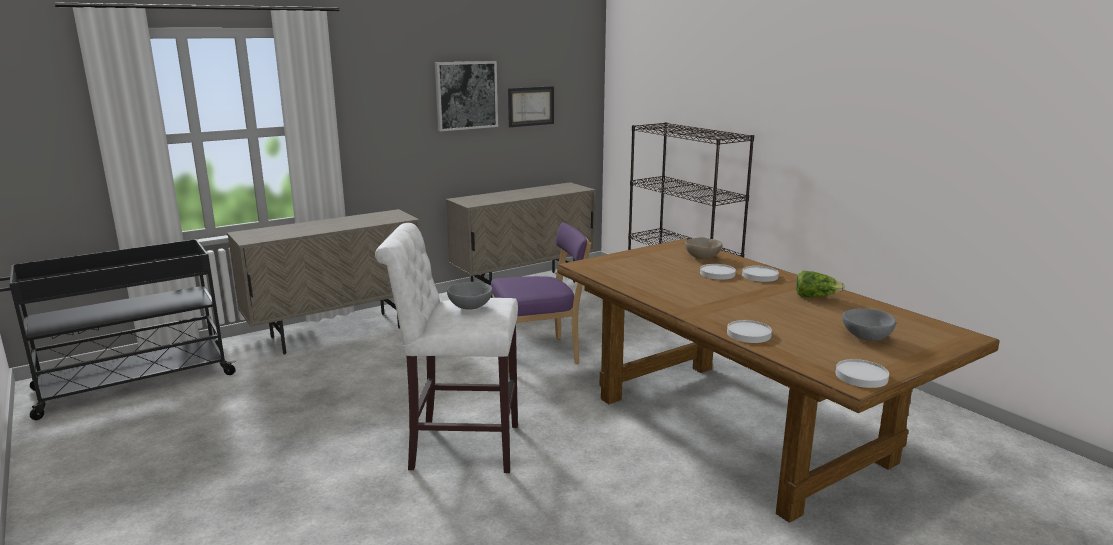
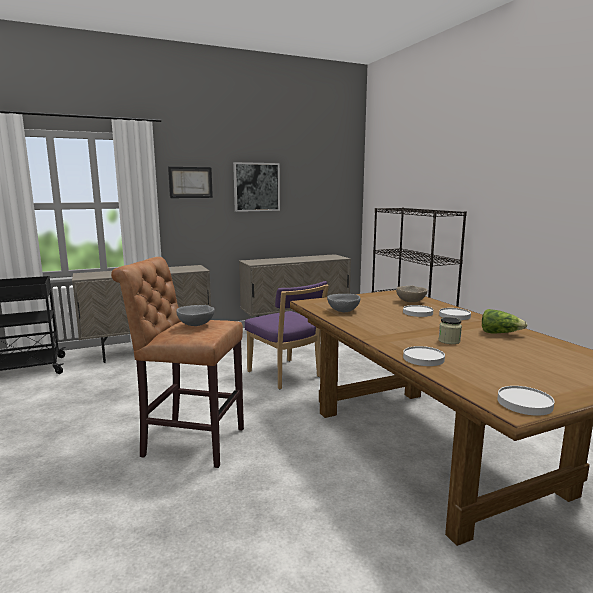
camera: 10 degrees right, 5 degrees down
white stool [375,223,518,473] -> brown stool [111,257,244,468]
purple chair [491,222,591,373] -> purple chair turned 60 degrees clockwise [245,281,329,389]
picture [508,86,554,127] -> picture moved to [168,167,213,198]
grey bowl [842,308,896,341] -> grey bowl moved to [327,294,360,312]
none -> jar [439,317,462,344]

